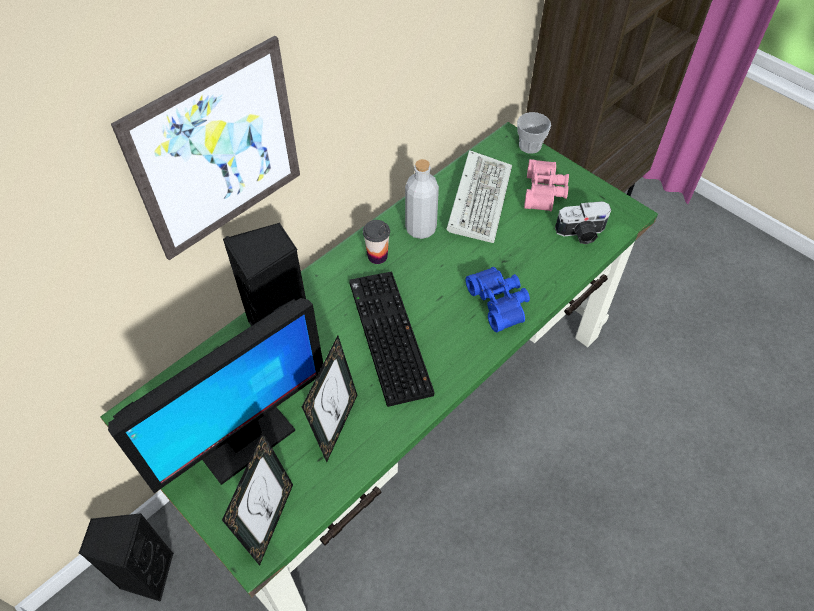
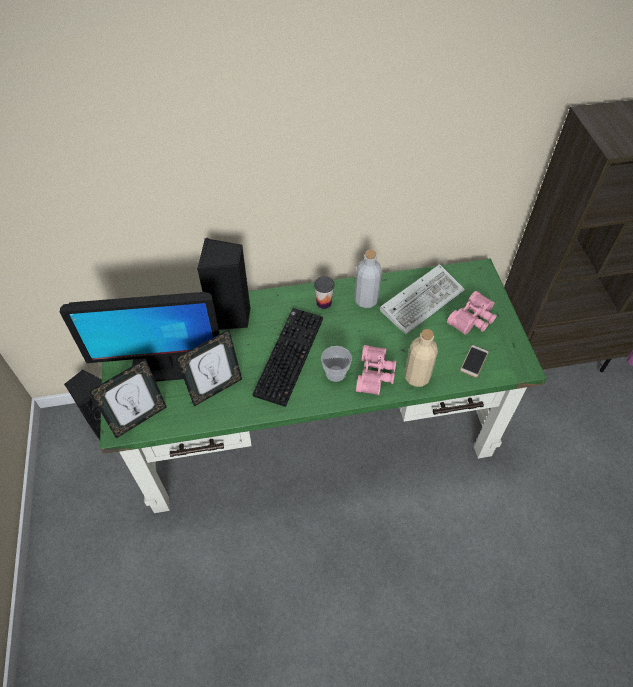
camera: 35 degrees right, 0 degrees up
picture [111,36,300,260] -> none
blue binoculars [466,267,530,332] -> pink binoculars [356,345,396,395]
cup [517,112,551,154] -> cup moved to [321,346,352,382]
camera [555,201,611,244] -> phone [460,345,489,378]
none -> beige bottle [405,329,438,387]

